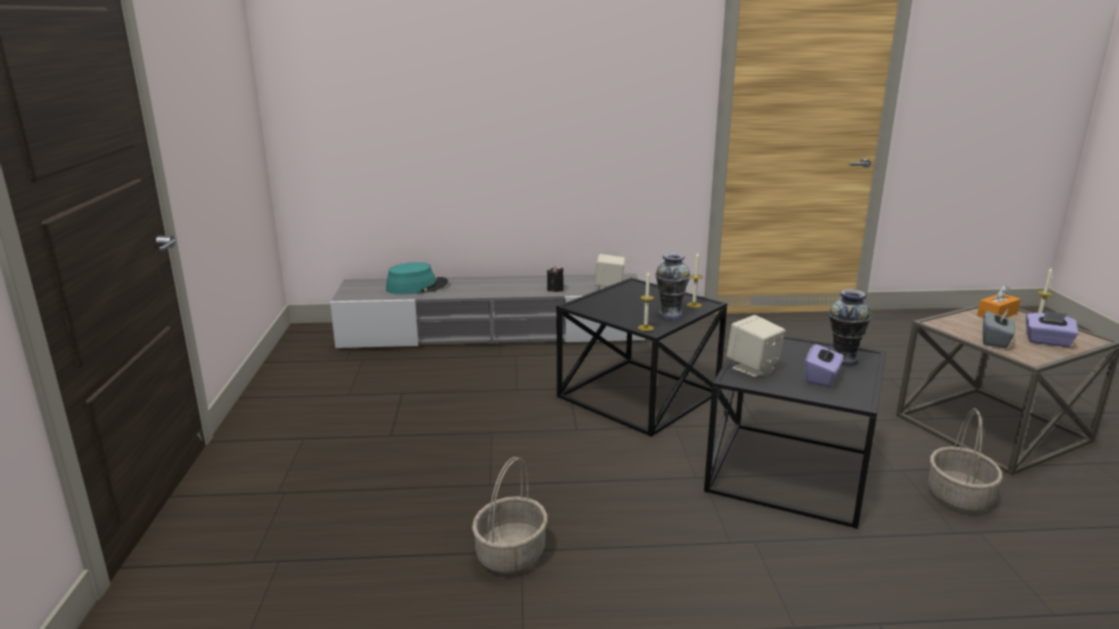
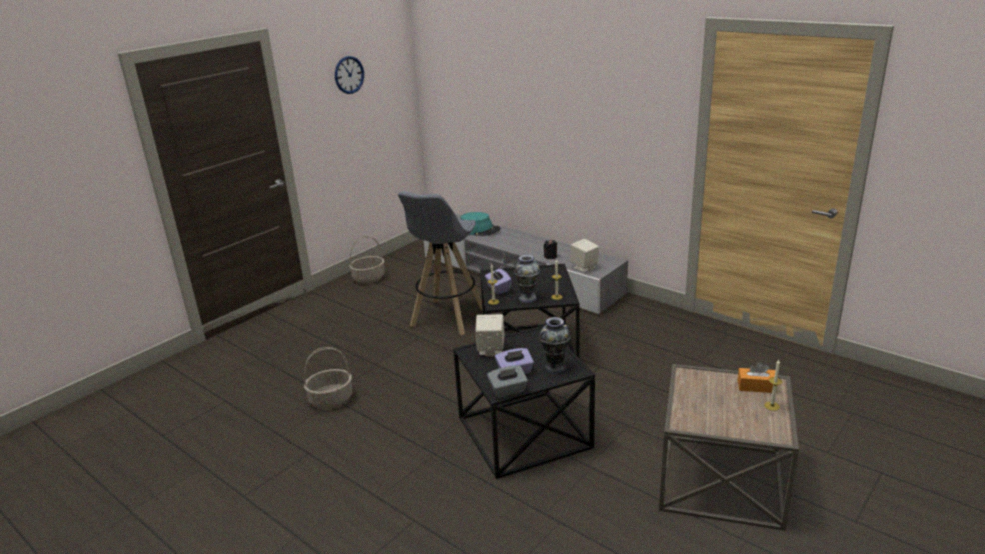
camera: 45 degrees right, 5 degrees up
basket [928,408,1003,513] -> basket moved to [349,236,385,284]
grey tissue box [983,309,1016,348] -> grey tissue box moved to [487,366,528,398]
purple tissue box [1026,311,1079,347] -> purple tissue box moved to [485,268,512,294]
none -> wall clock [335,56,364,94]
none -> grey stool [398,191,483,335]

